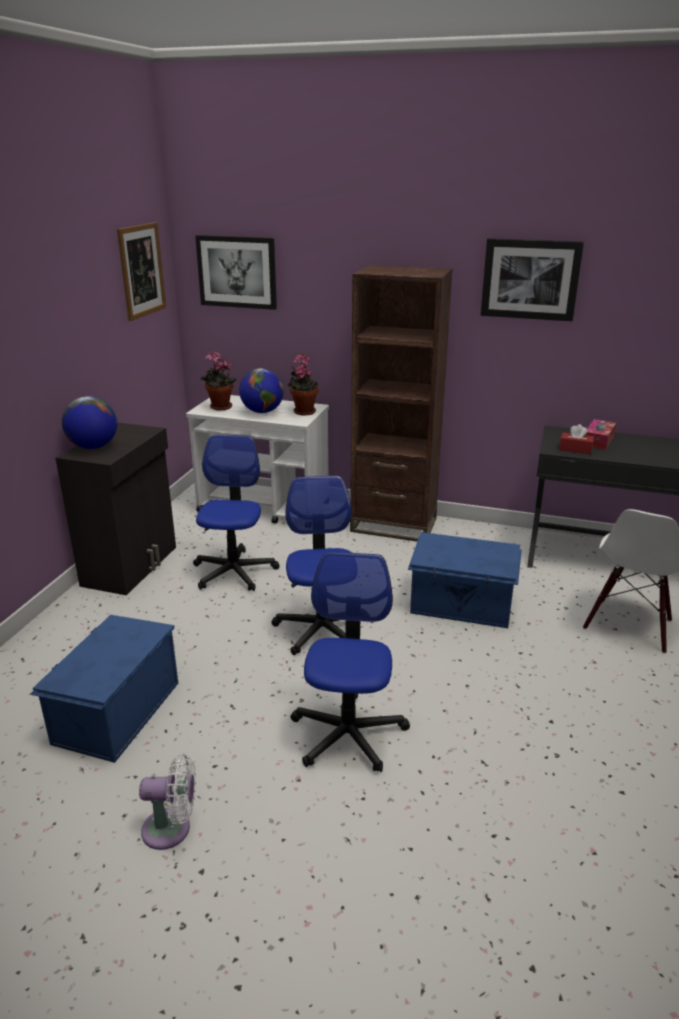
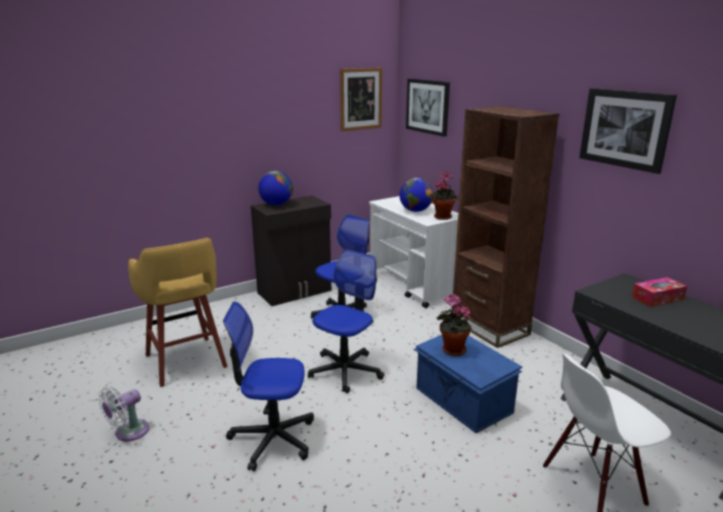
camera: 40 degrees right, 5 degrees down
blue storage box [30,615,178,763] -> yellow stool [128,238,228,387]
white fan [139,754,196,850] -> white fan turned 90 degrees clockwise [98,386,149,441]
potted plant [201,351,236,410] -> potted plant moved to [436,294,472,356]
office chair [291,552,410,772] -> office chair turned 135 degrees counterclockwise [223,301,314,471]
red tissue box [559,424,594,454] -> none

